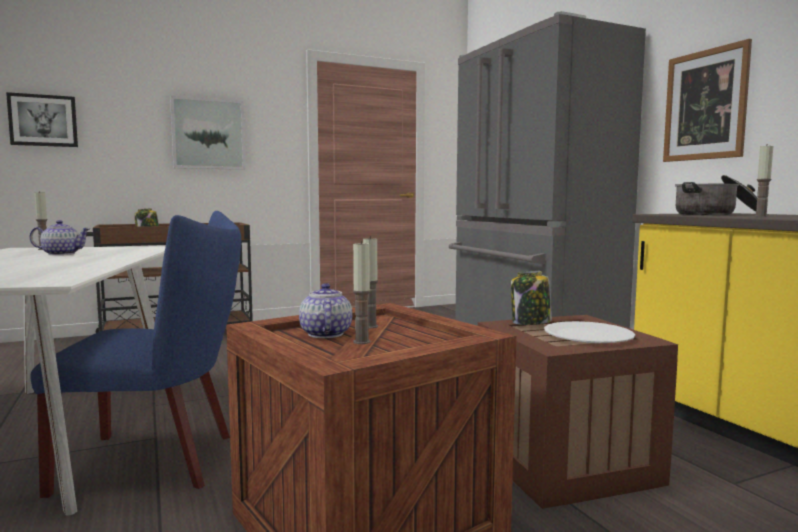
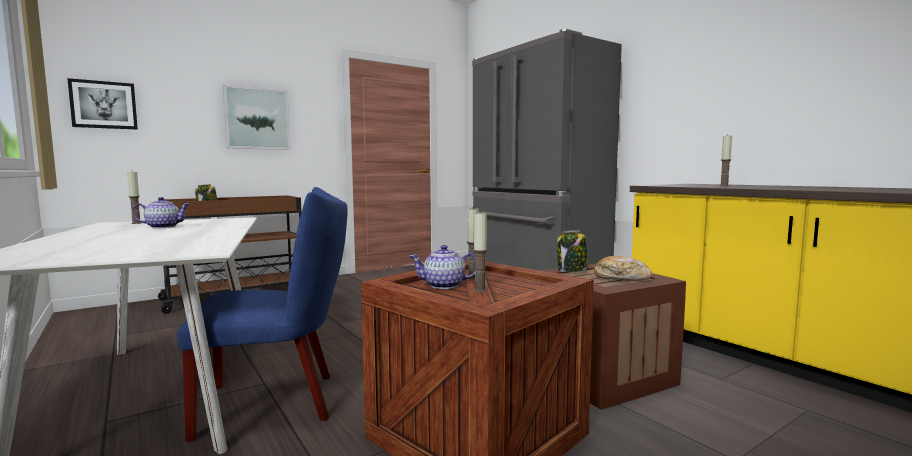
camera: 10 degrees left, 0 degrees up
teapot [299,283,352,338] -> teapot turned 75 degrees counterclockwise [409,245,476,289]
white plate [544,321,635,343] -> bread [594,256,652,281]
picture [663,39,752,162] -> none
cooking pot [675,175,758,215] -> none

